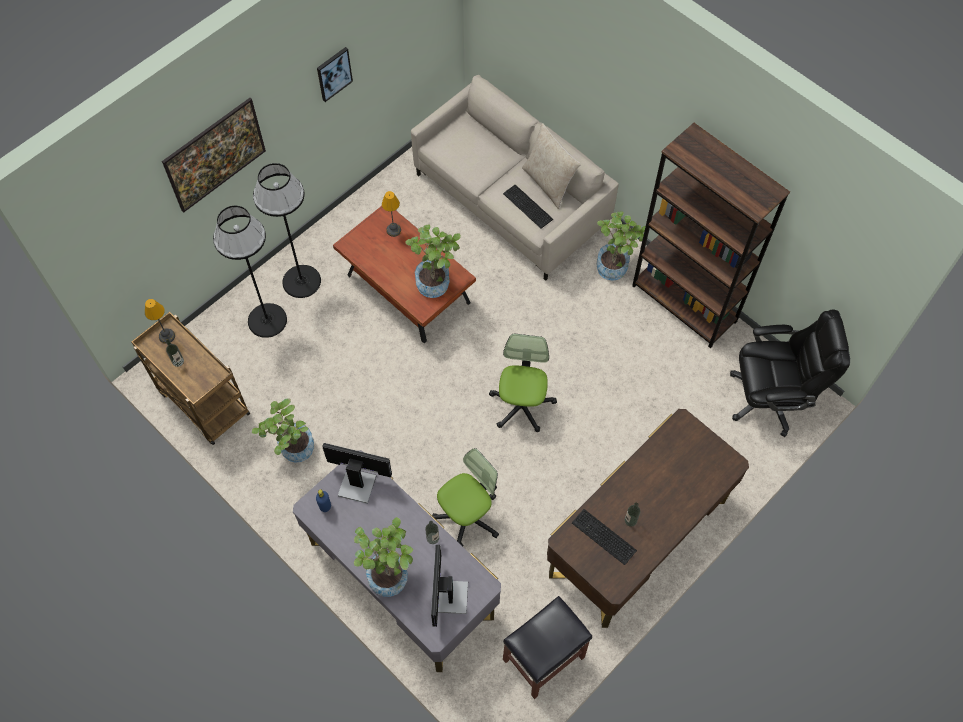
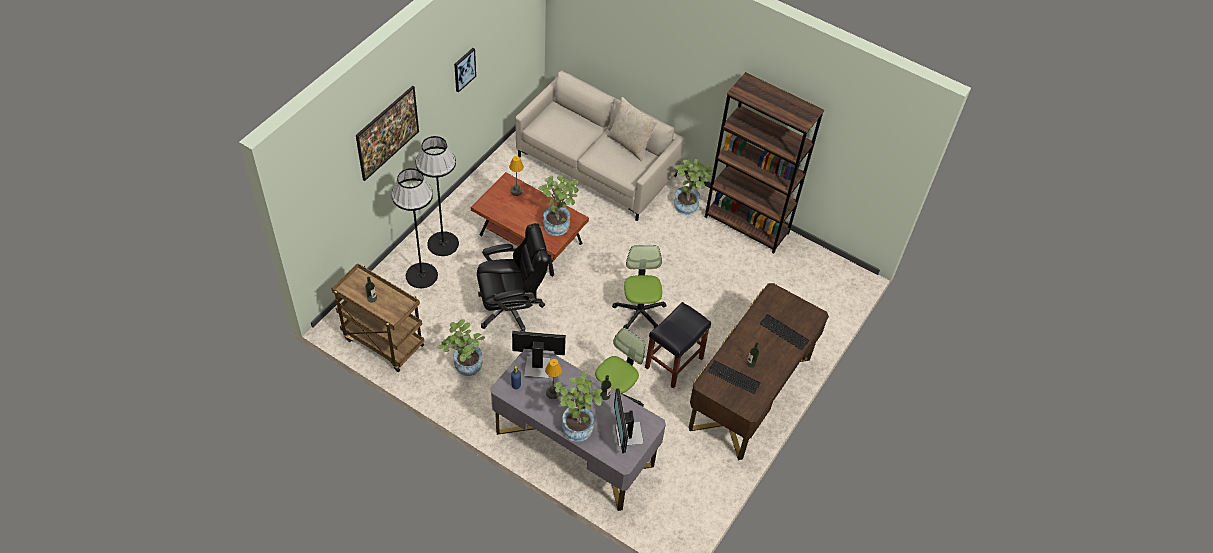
camera: 15 degrees left, 10 degrees down
table lamp [145,299,175,344] -> table lamp moved to [545,359,562,399]
keyboard [503,185,553,228] -> keyboard moved to [759,314,810,350]
black stool [503,596,592,699] -> black stool moved to [645,302,711,389]
black office chair [730,309,850,437] -> black office chair moved to [477,223,549,332]

